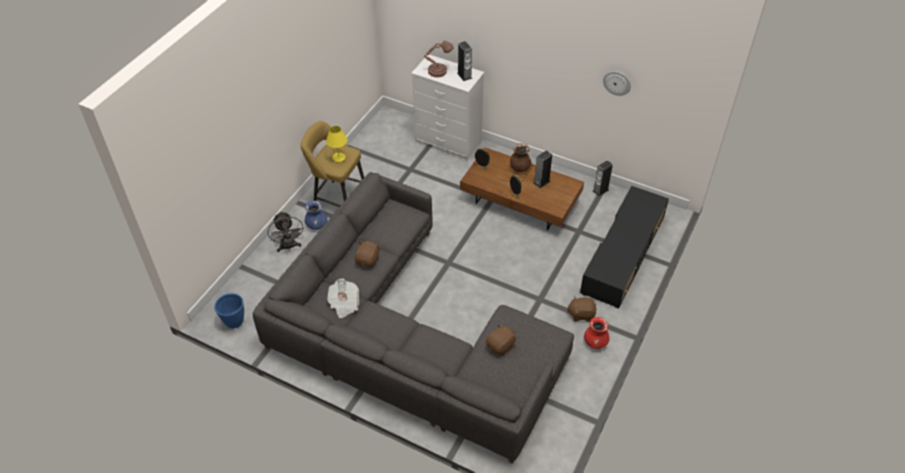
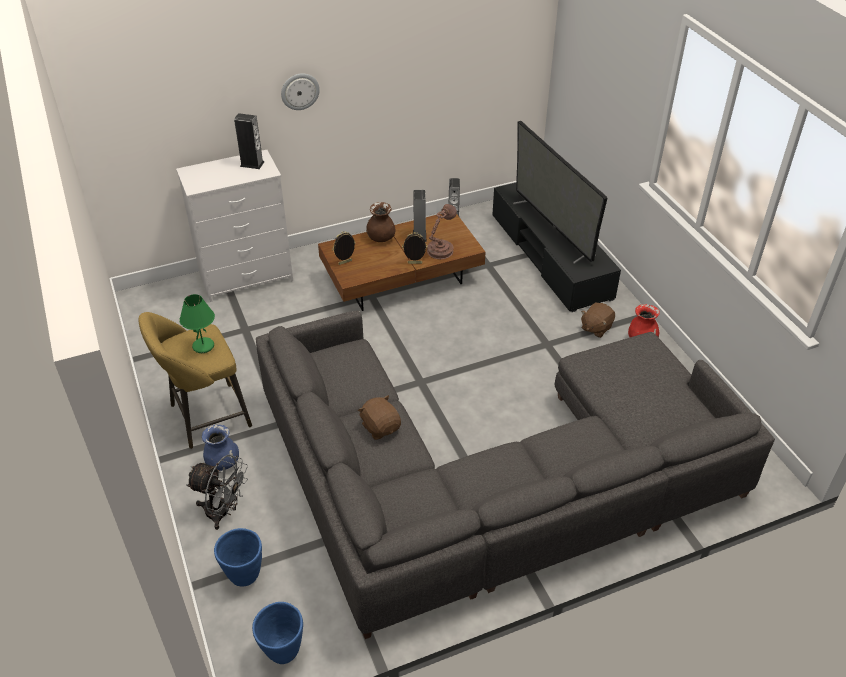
camera: 50 degrees left, 5 degrees down
yellow table lamp [326,126,347,162] -> green table lamp [179,294,215,353]
newspaper [327,279,359,318] -> none
brown table lamp [424,41,453,78] -> brown table lamp moved to [427,204,457,259]
brown plush toy [486,323,517,356] -> none
wall clock [603,71,631,96] -> wall clock moved to [281,73,320,110]
none -> blue planter [214,528,262,586]
none -> television [512,121,608,264]

